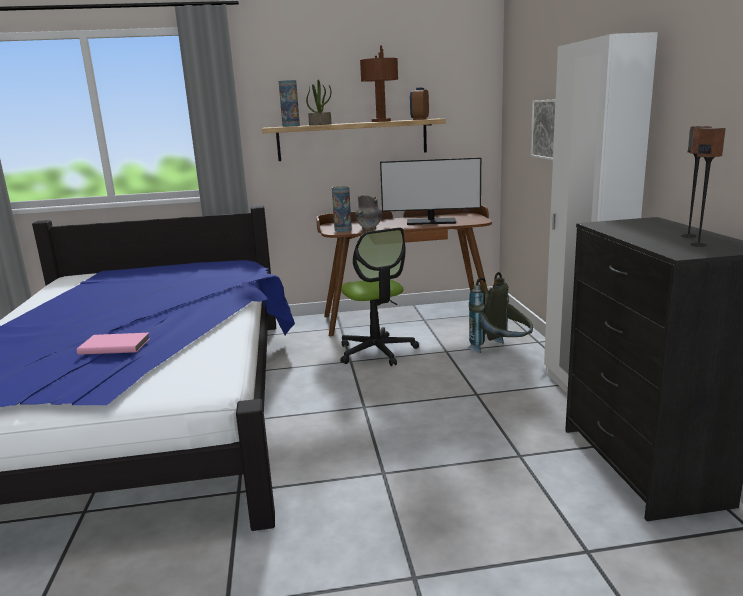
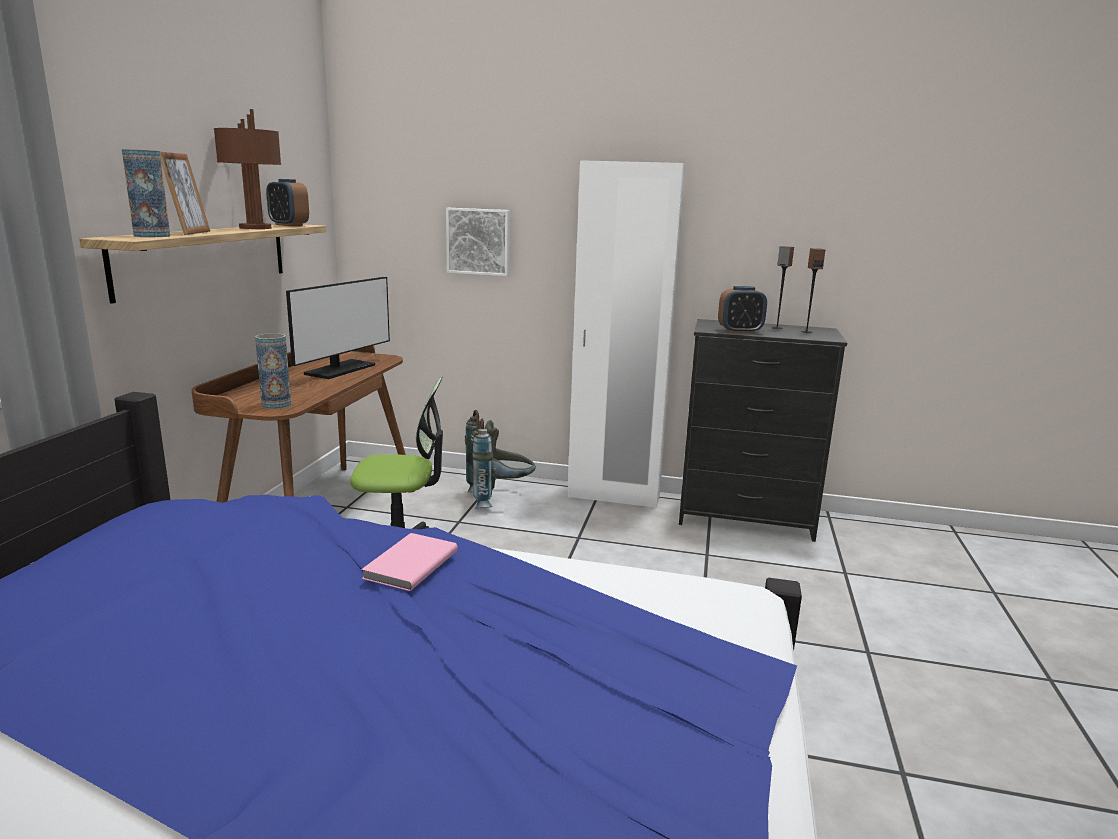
camera: 70 degrees left, 0 degrees up
pink book [77,333,150,355] -> pink book moved to [361,533,458,591]
potted plant [306,80,332,125] -> picture frame [160,152,210,235]
grey vase [355,195,382,231] -> none
none -> alarm clock [718,286,767,333]

